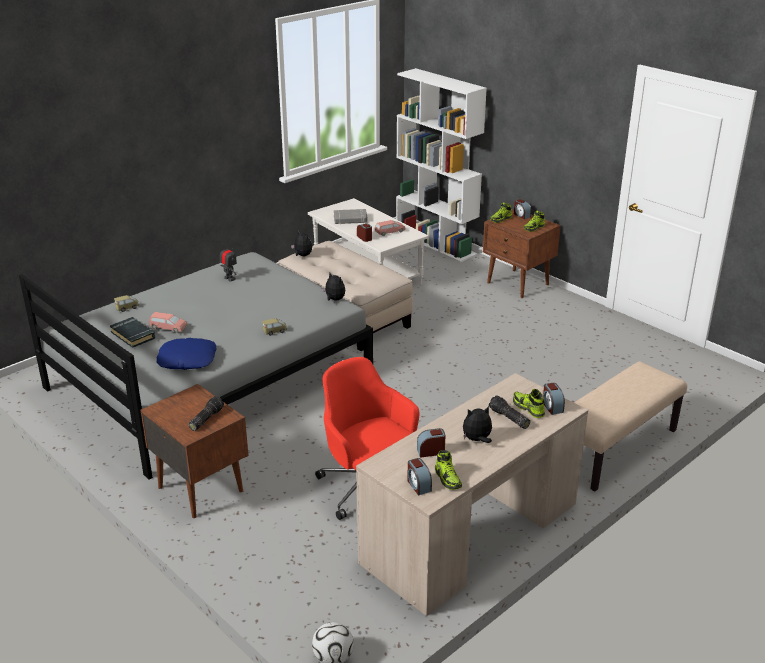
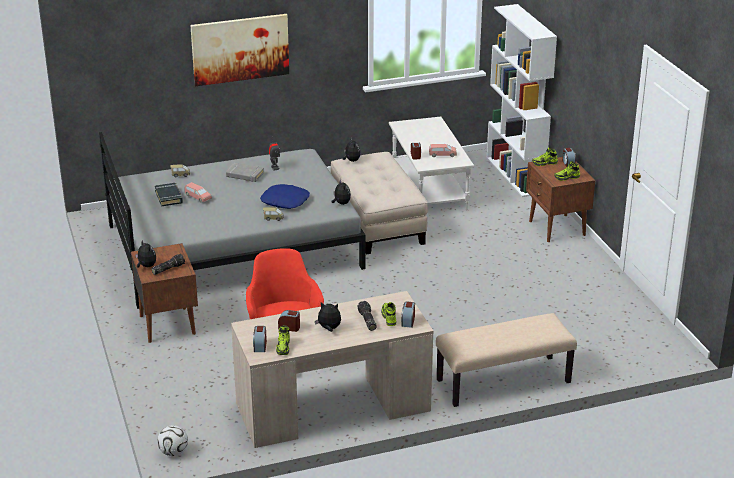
camera: 25 degrees right, 0 degrees up
blue pillow [156,338,216,370] -> blue pillow moved to [260,184,310,209]
grey book [334,209,368,224] -> grey book moved to [226,163,264,182]
none -> plush toy [135,240,156,267]
none -> picture [190,14,289,86]

